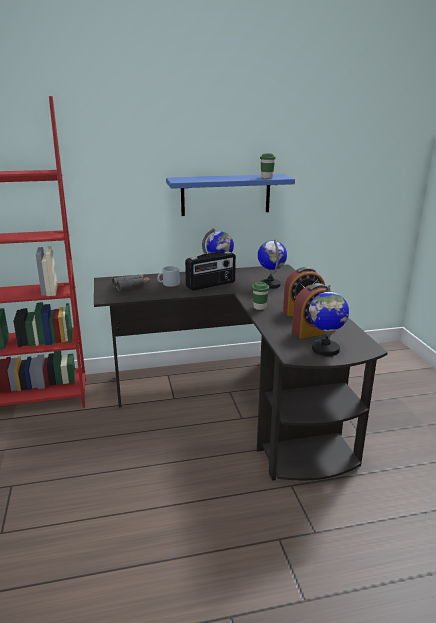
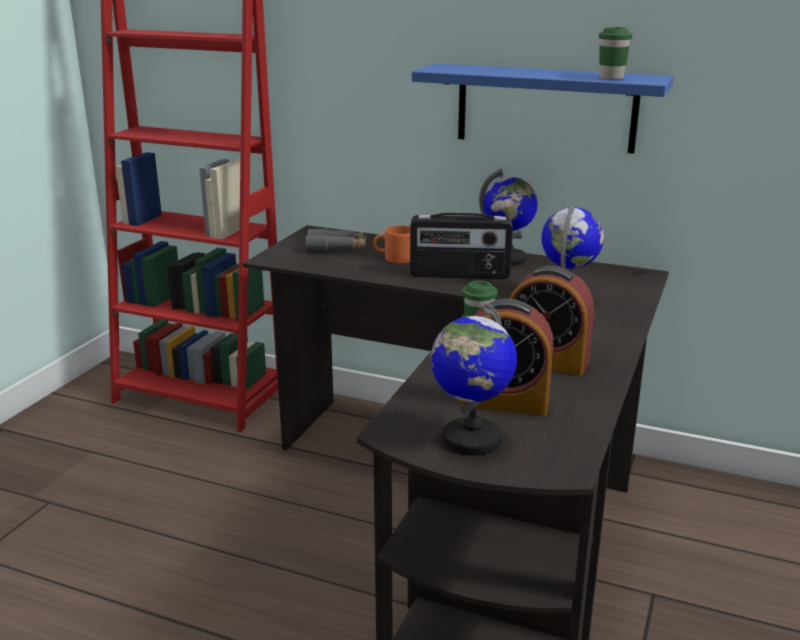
camera: 35 degrees right, 0 degrees up
grey mug [157,266,180,287] -> orange mug [373,225,410,263]

